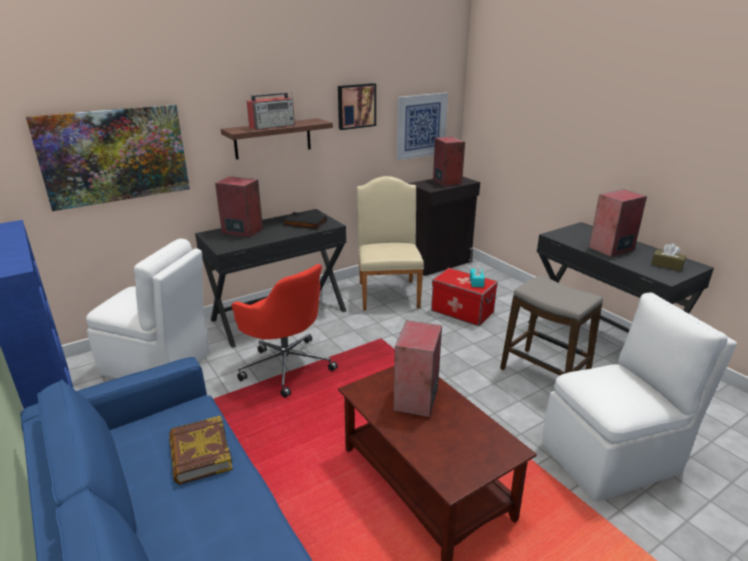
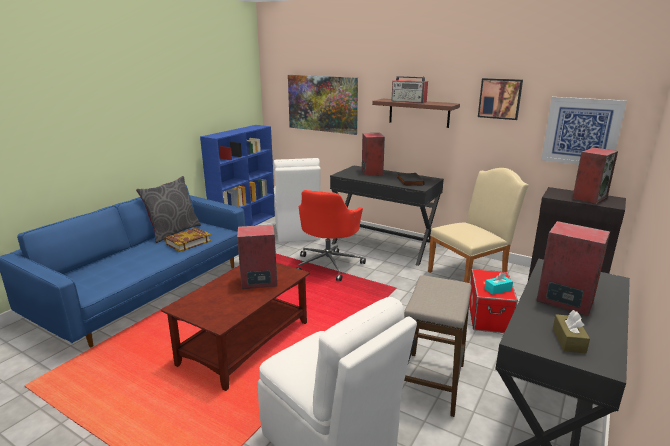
camera: 65 degrees right, 5 degrees down
none -> grey pillow [136,176,201,243]

